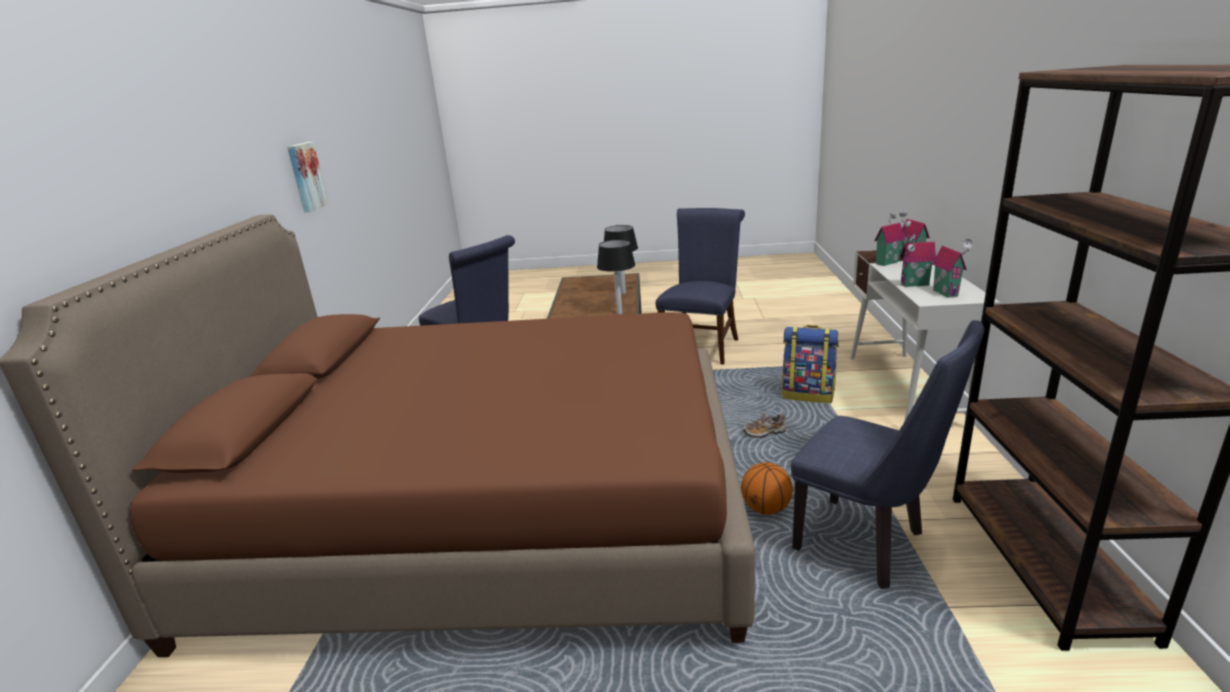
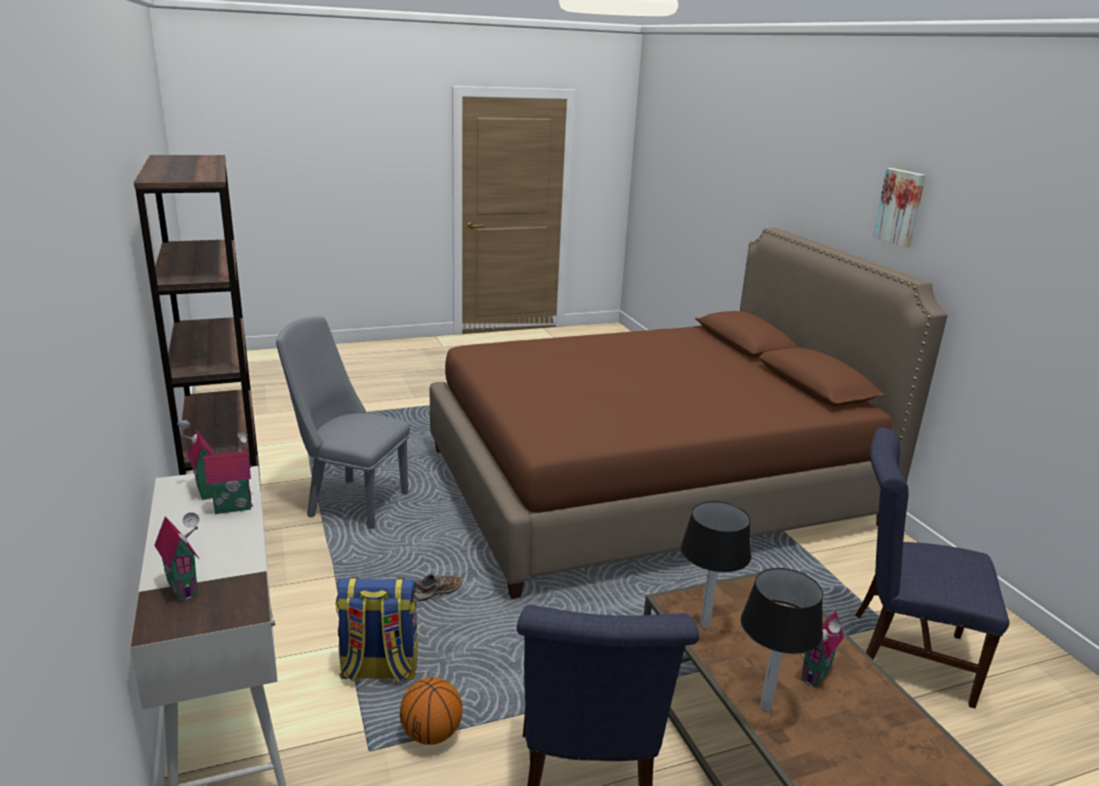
camera: 155 degrees right, 0 degrees up
picture [287,142,329,212] -> picture moved to [873,168,926,247]
basketball [741,462,793,515] -> basketball moved to [400,677,462,745]
blue chair [791,320,984,589] -> grey chair [276,316,410,529]
toy house [874,212,905,266] -> toy house moved to [801,611,844,687]

